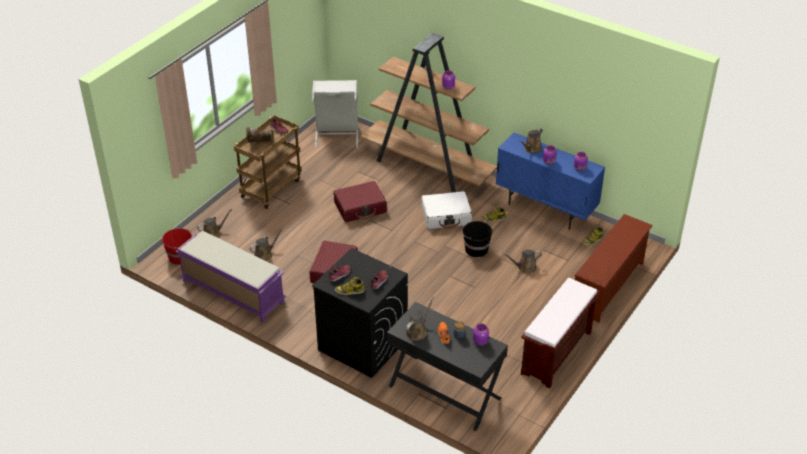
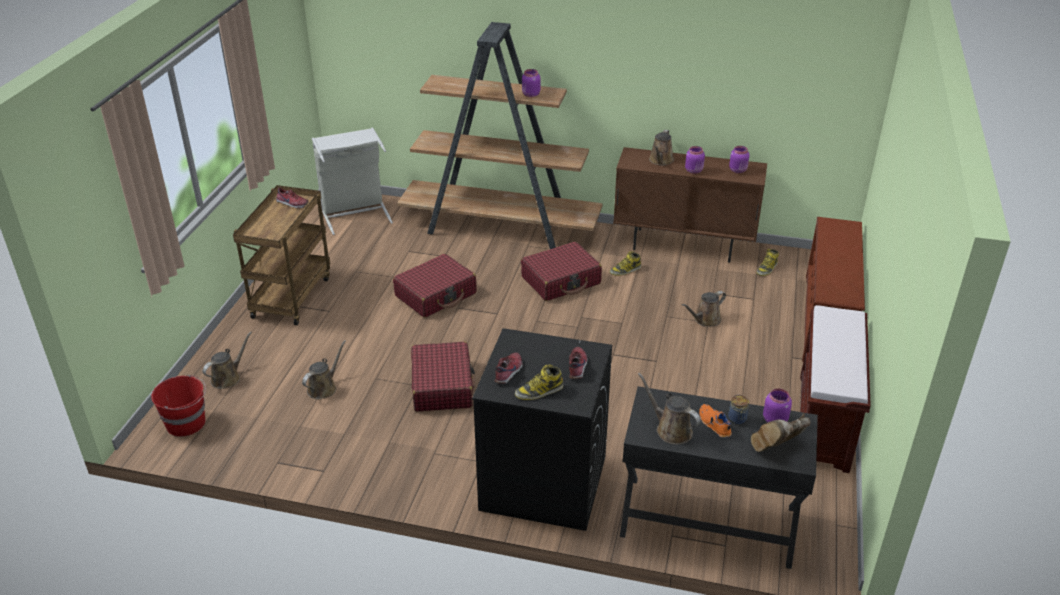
camera: 20 degrees left, 5 degrees down
purple bench [176,231,286,322] -> none
brown boot [246,127,274,143] -> brown boot moved to [751,413,811,452]
brown watering can [405,296,434,341] -> brown watering can turned 60 degrees counterclockwise [638,372,701,444]
white suitcase [421,191,472,229] -> red suitcase [521,242,602,301]
black bucket [461,220,493,257] -> none
blue cabinet [496,133,605,230] -> brown cabinet [613,147,767,263]

